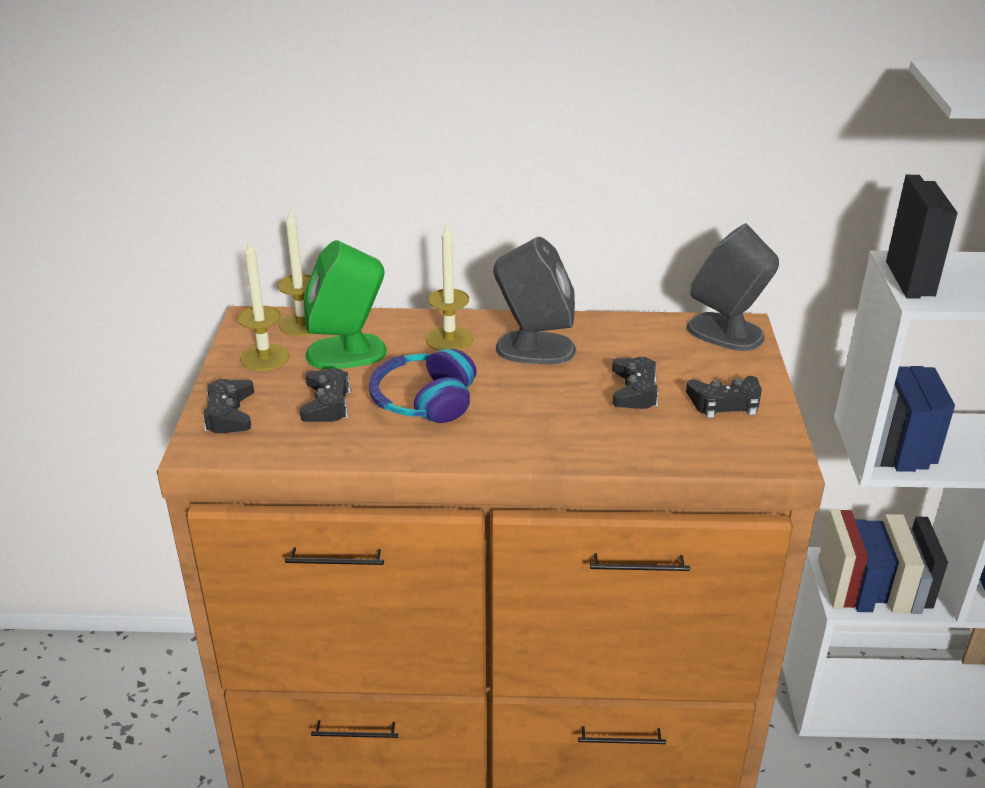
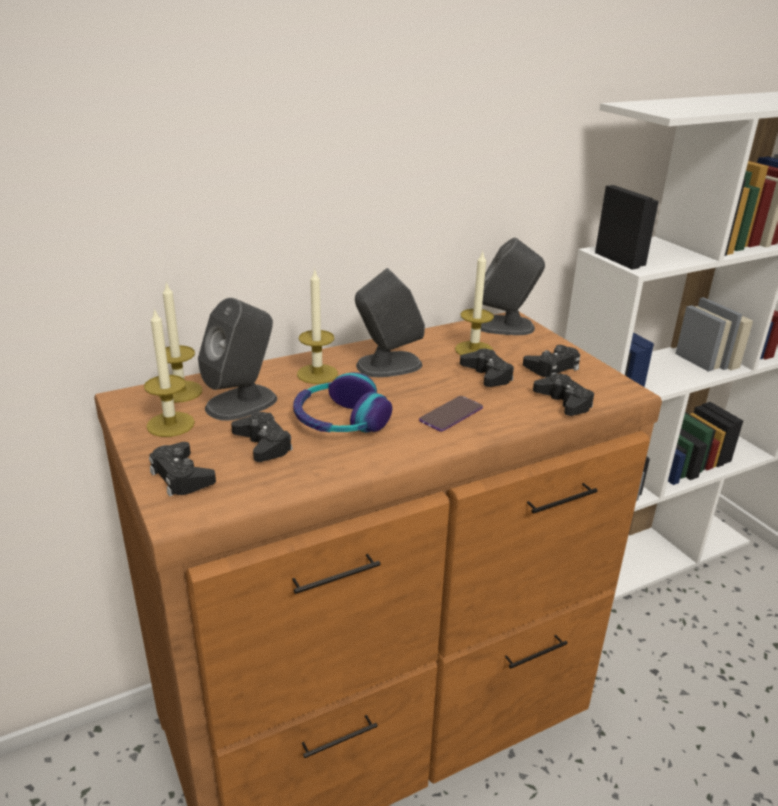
camera: 30 degrees left, 5 degrees down
green speaker [304,240,387,369] -> grey speaker [198,298,277,421]
none -> phone [419,396,483,432]
none -> candle [455,252,494,355]
none -> black game controller [533,373,594,416]

